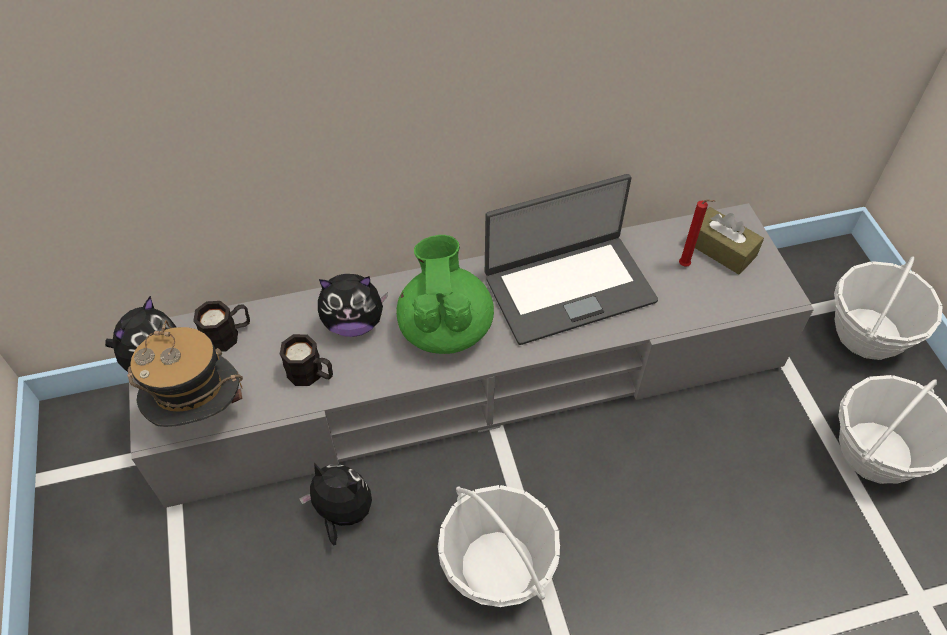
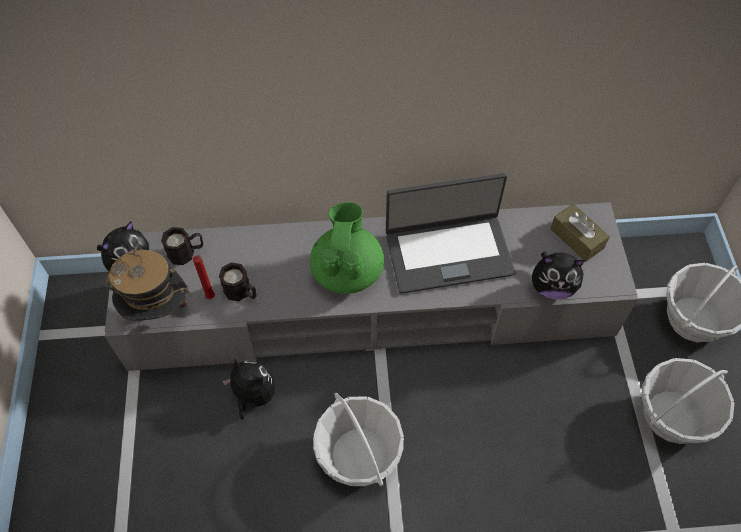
camera: 10 degrees right, 5 degrees up
plush toy [318,274,388,337] -> plush toy moved to [532,252,585,299]
red candle [679,199,715,267] -> red candle moved to [193,255,215,299]

